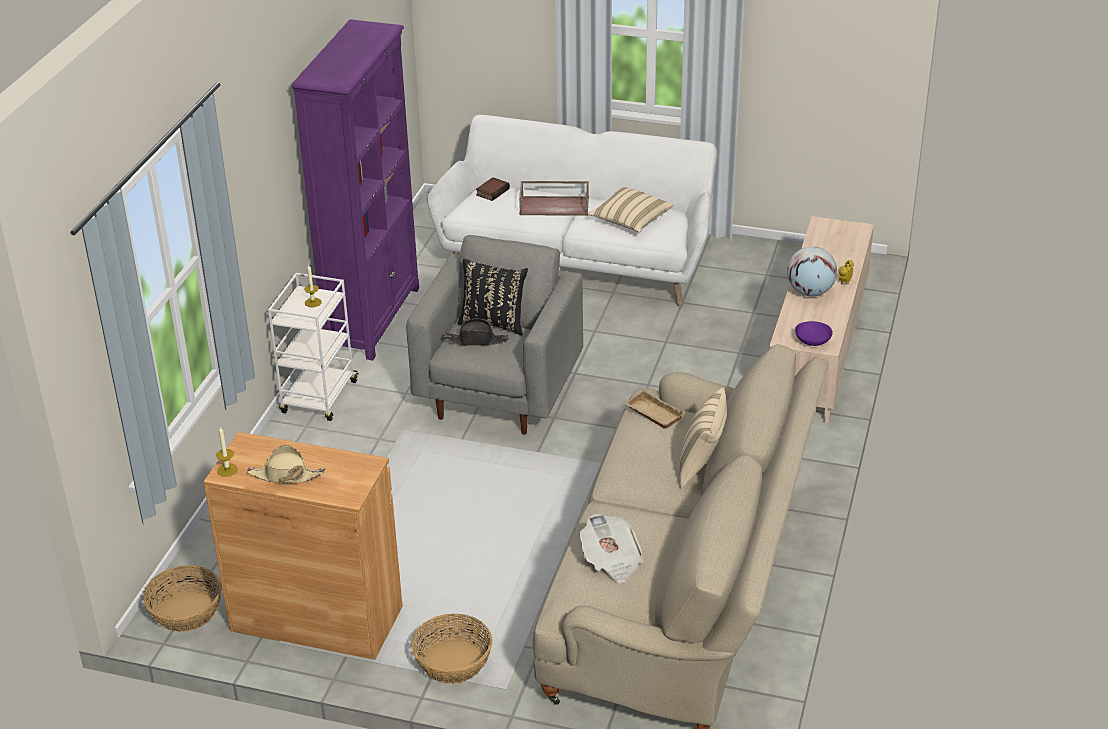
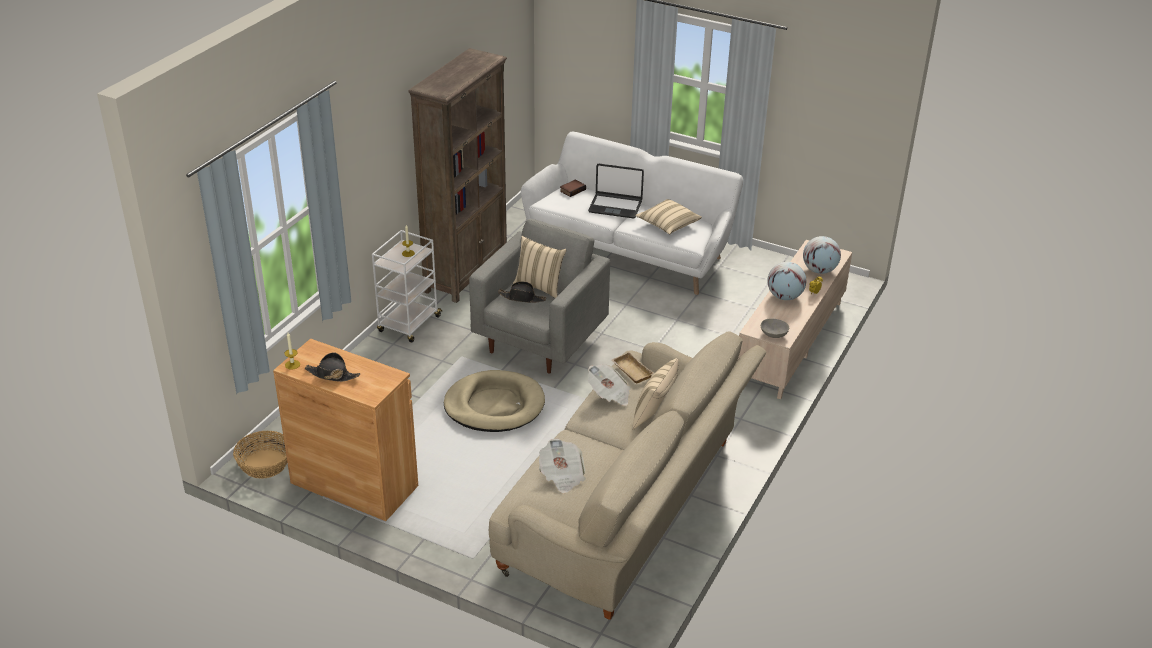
camera: 10 degrees right, 0 degrees up
beige hat [247,445,325,483] -> black hat [305,352,360,382]
purple bookcase [291,19,419,360] -> brown bookcase [408,48,507,303]
basket [412,614,492,684] -> none
black pillow [458,259,528,335] -> beige pillow [513,236,567,298]
brown tray [519,181,589,216] -> laptop [588,164,644,218]
purple bowl [795,321,833,346] -> grey bowl [761,319,789,338]
none -> beige dog bed [444,370,545,432]
none -> newspaper [588,364,631,406]
none -> globe [803,236,841,274]

